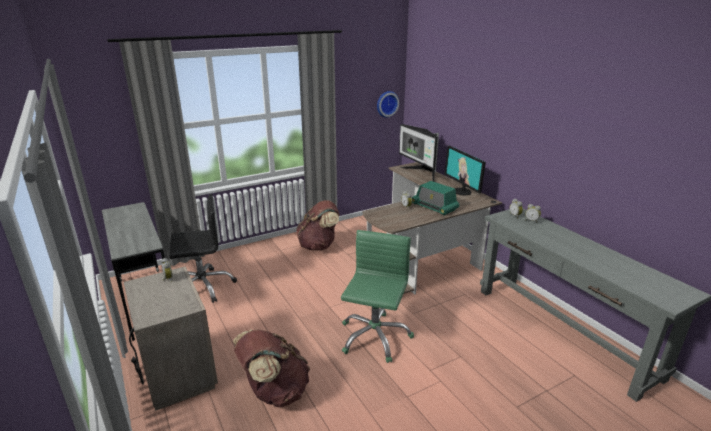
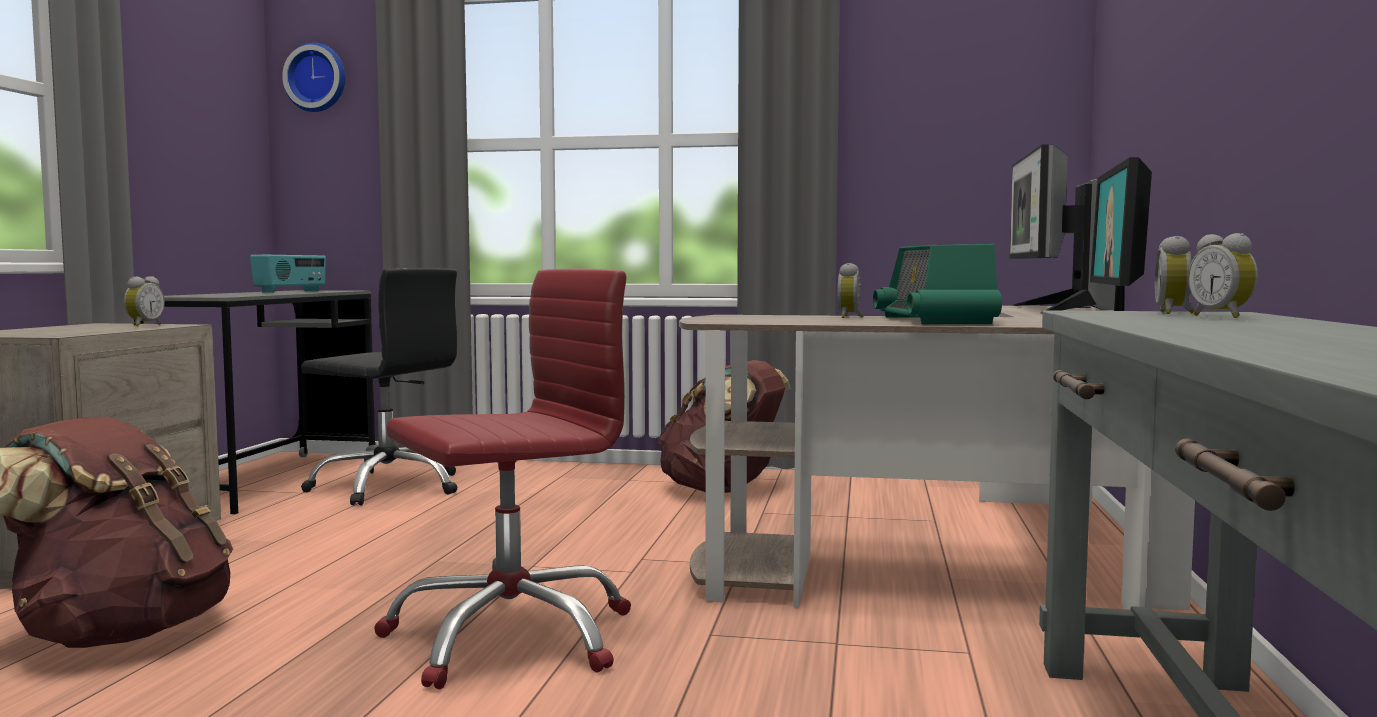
camera: 40 degrees right, 20 degrees down
green office chair [341,230,414,363] -> red office chair [374,269,631,689]
wall clock [377,91,399,118] -> wall clock moved to [282,43,345,112]
none -> radio [250,255,326,293]

